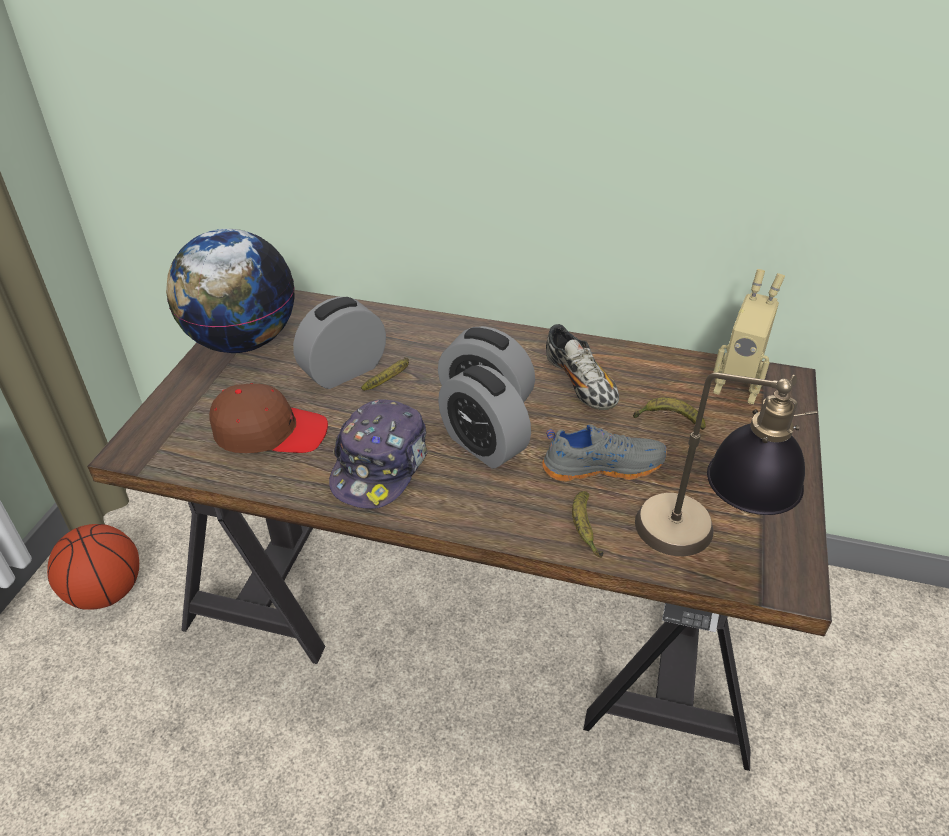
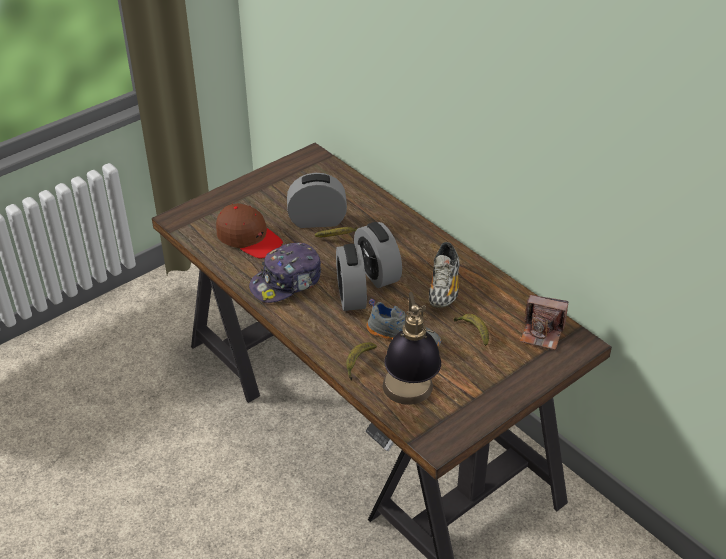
camera: 35 degrees right, 0 degrees up
basketball [47,524,139,610] -> none
globe [166,229,295,353] -> none
toy robot [713,269,785,404] -> camera [520,295,568,350]

